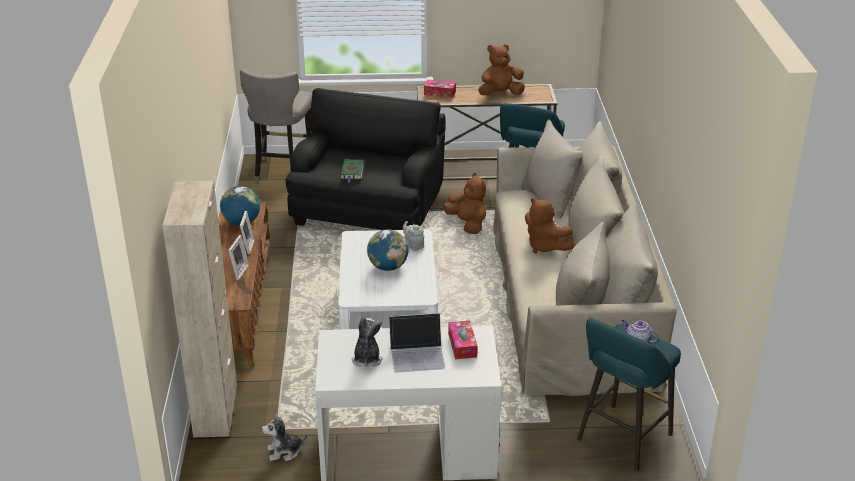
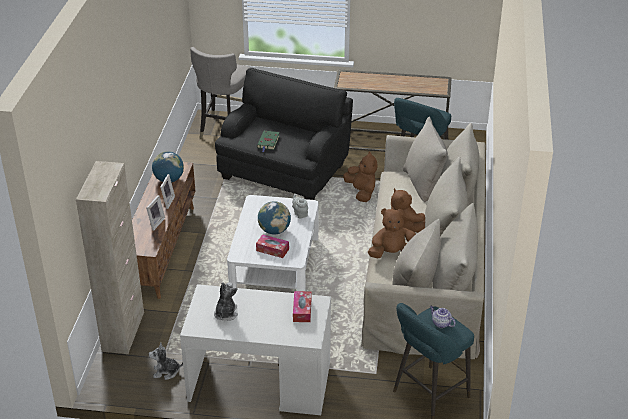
camera: 10 degrees right, 5 degrees up
laptop [389,313,445,372] -> none
tissue box [424,79,456,98] -> tissue box moved to [256,234,289,258]
brown plush toy [478,44,525,95] -> brown plush toy moved to [368,208,416,259]

